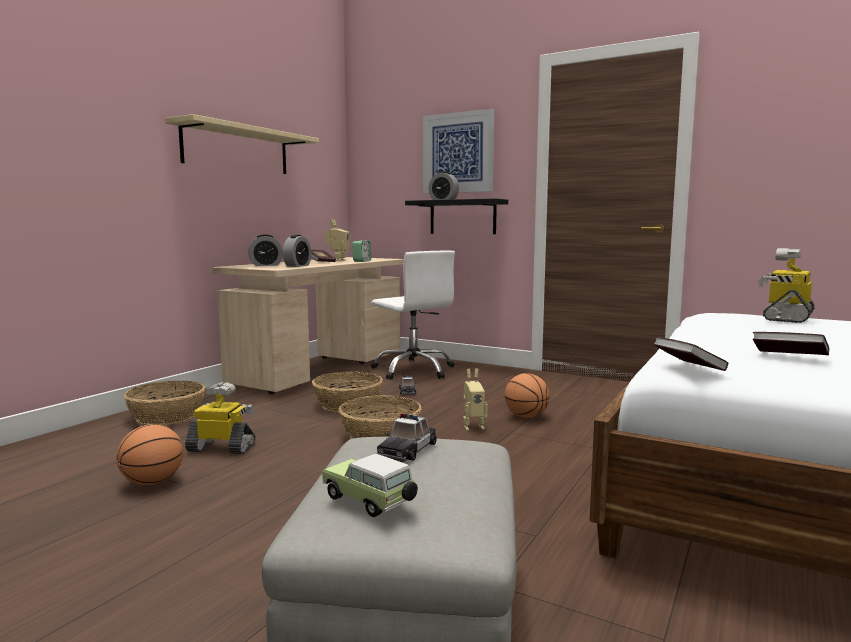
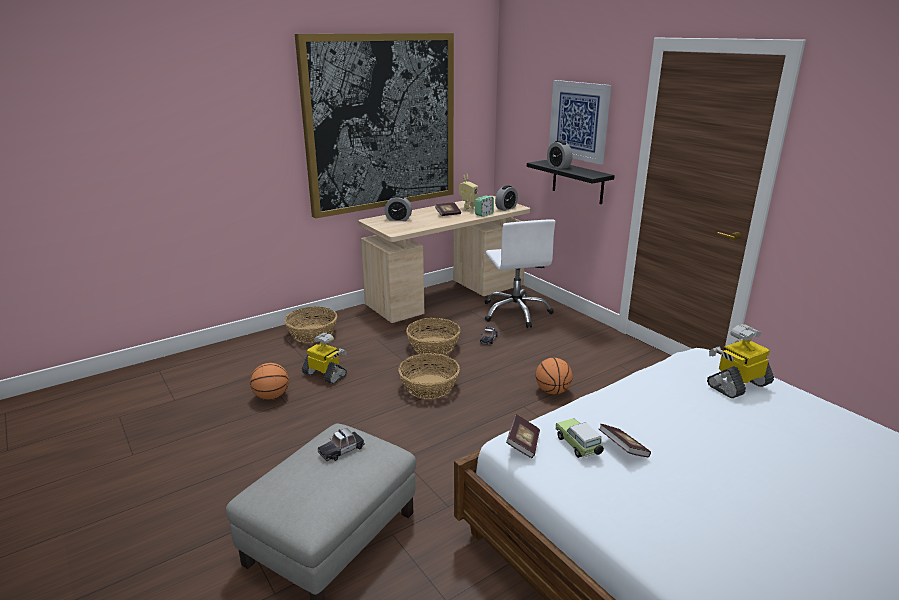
camera: 25 degrees right, 15 degrees up
beige shelf [165,114,319,174] -> picture [295,33,454,219]
alarm clock [283,235,311,267] -> alarm clock moved to [495,185,518,211]
toy car [322,454,418,517] -> toy car moved to [555,418,604,458]
toy robot [463,368,488,431] -> none

